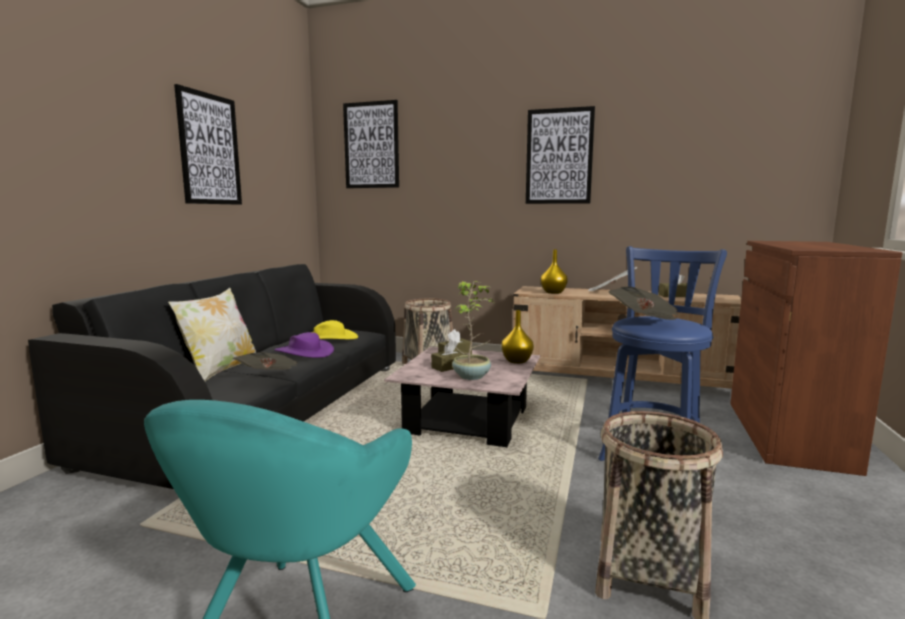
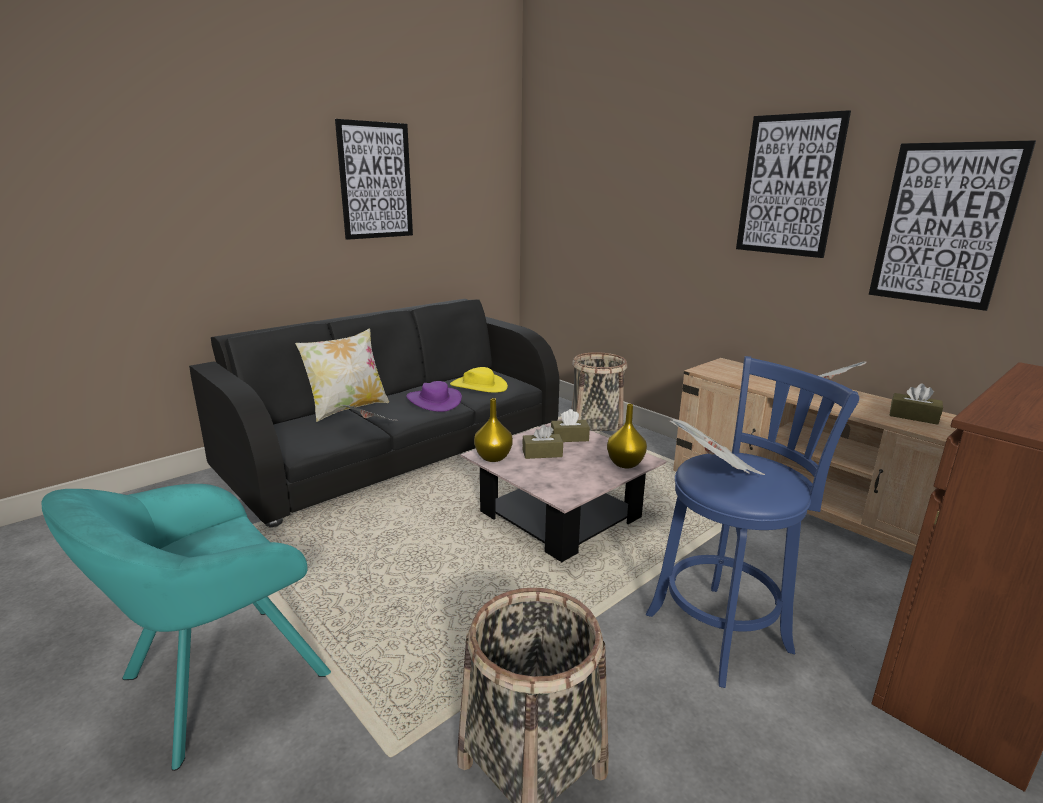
camera: 30 degrees right, 10 degrees up
picture [343,100,399,188] -> picture moved to [869,140,1036,311]
potted plant [452,281,493,380] -> none
yellow vase [541,250,568,294] -> yellow vase moved to [474,398,513,462]

